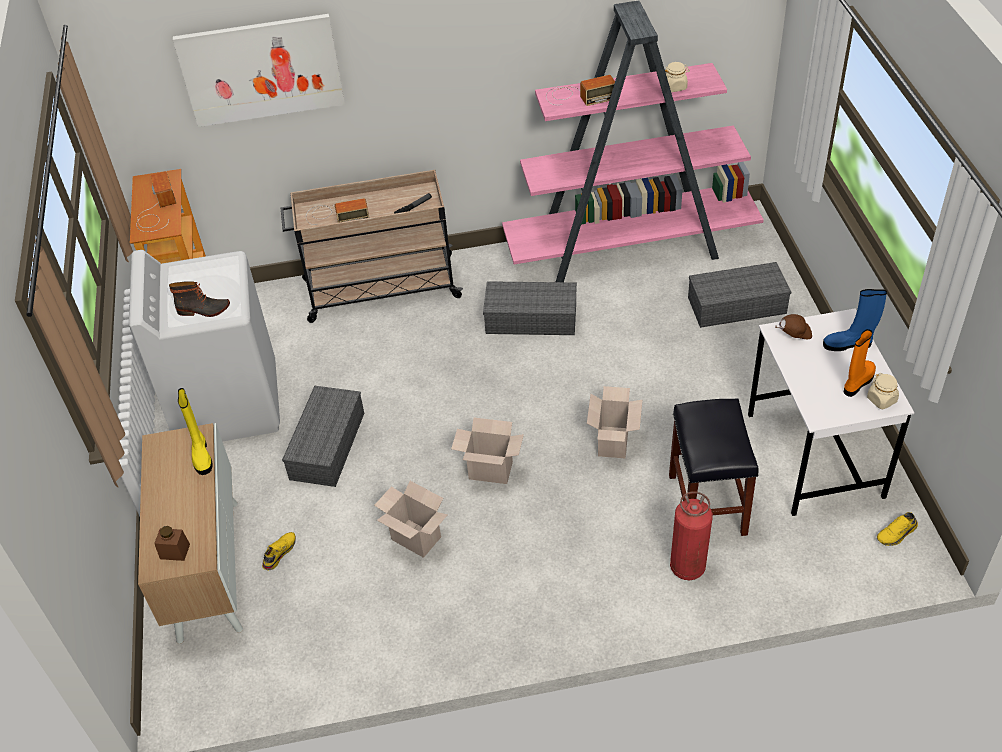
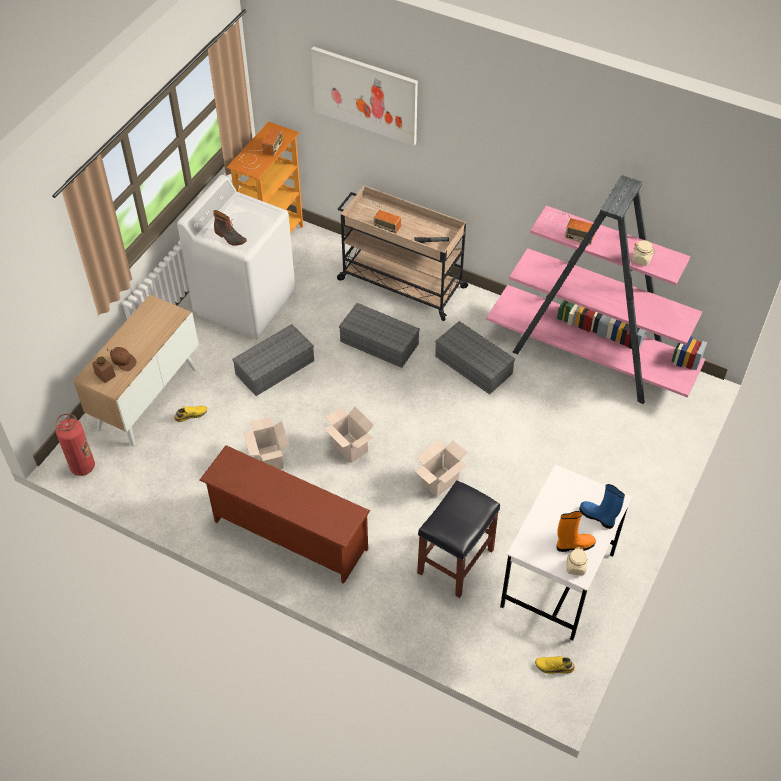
camera: 35 degrees right, 5 degrees up
yellow boot [178,388,213,475] -> none
fire extinguisher [670,491,713,580] -> fire extinguisher moved to [55,413,95,476]
grey storage box [688,262,791,328] -> grey storage box moved to [339,303,420,368]
brown cap [775,314,812,340] -> brown cap moved to [106,347,137,371]
none -> brown shoe rack [200,445,370,584]

